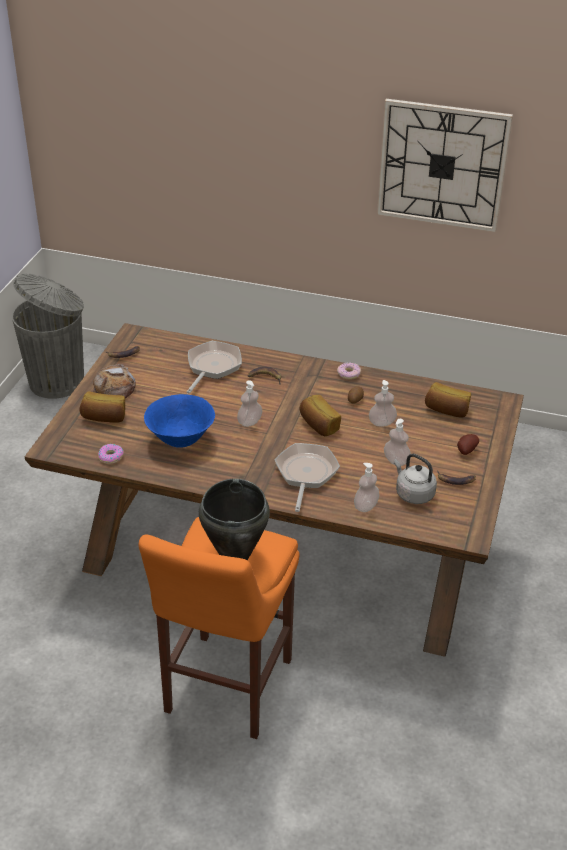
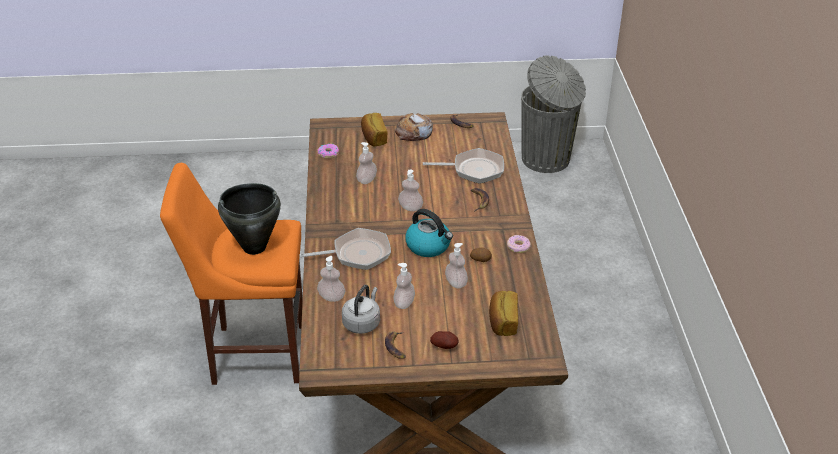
camera: 70 degrees right, 0 degrees up
blue bowl [144,394,215,448] -> soap dispenser [356,142,377,184]
bread [300,395,341,436] -> kettle [405,209,453,257]
wall clock [377,99,513,232] -> none

